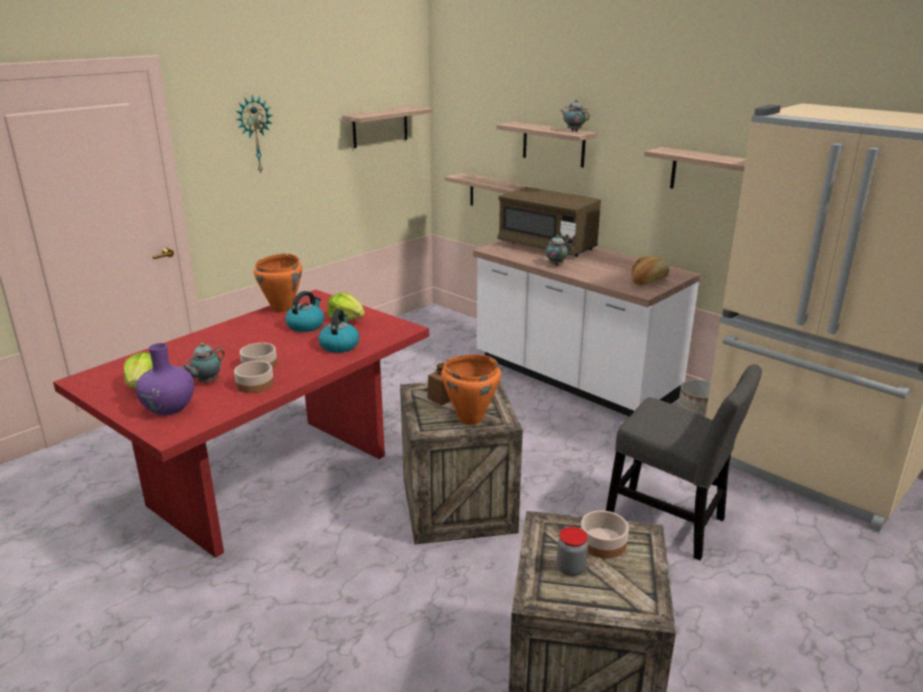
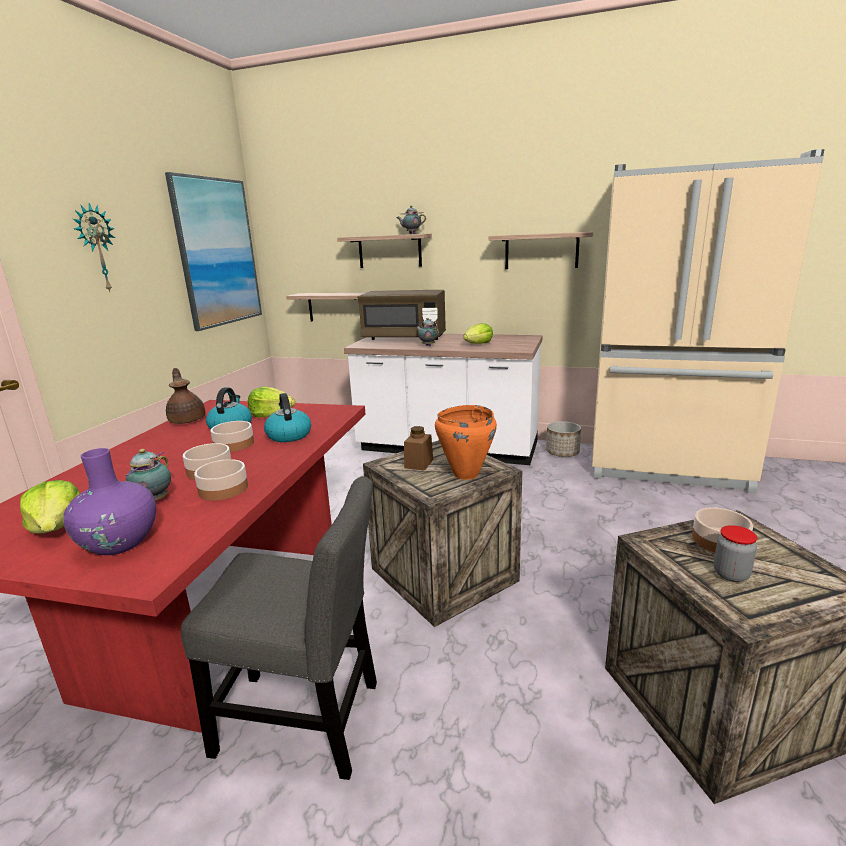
camera: 25 degrees left, 5 degrees down
orange cooking pot [254,254,302,313] -> brown teapot [166,368,206,424]
shelf [342,106,433,148] -> picture [165,172,262,331]
grey chair [606,364,762,560] -> grey chair moved to [181,476,377,780]
bread [631,256,670,285] -> none
none -> bowl [211,421,254,452]
none -> lettuce [463,323,493,344]

